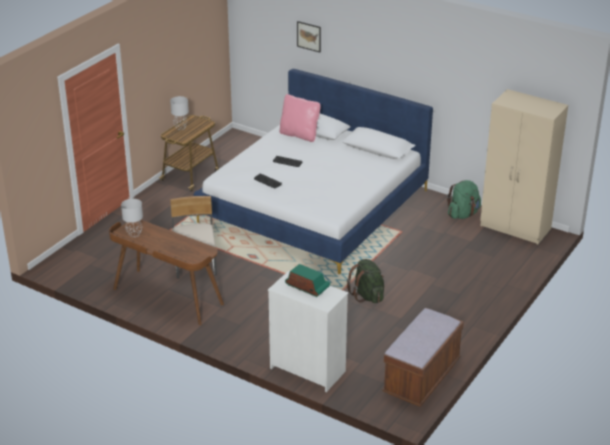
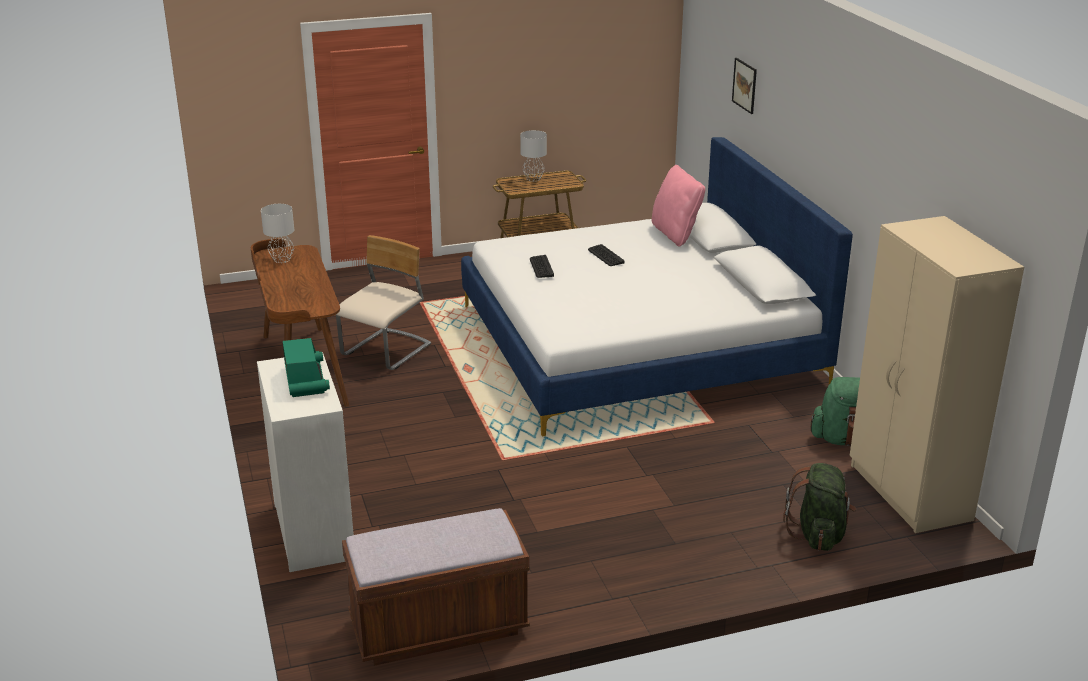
camera: 40 degrees right, 5 degrees down
green backpack [347,259,384,303] -> green backpack moved to [783,463,857,551]

